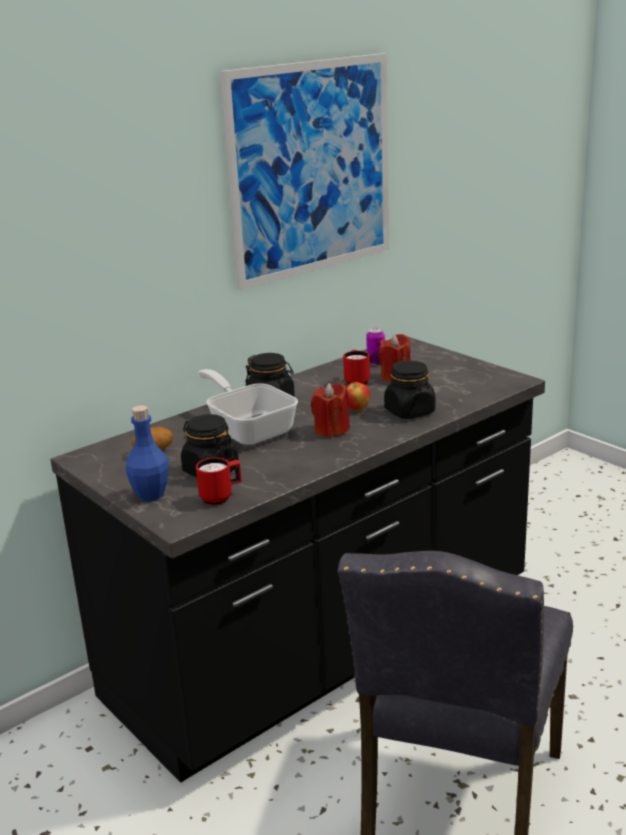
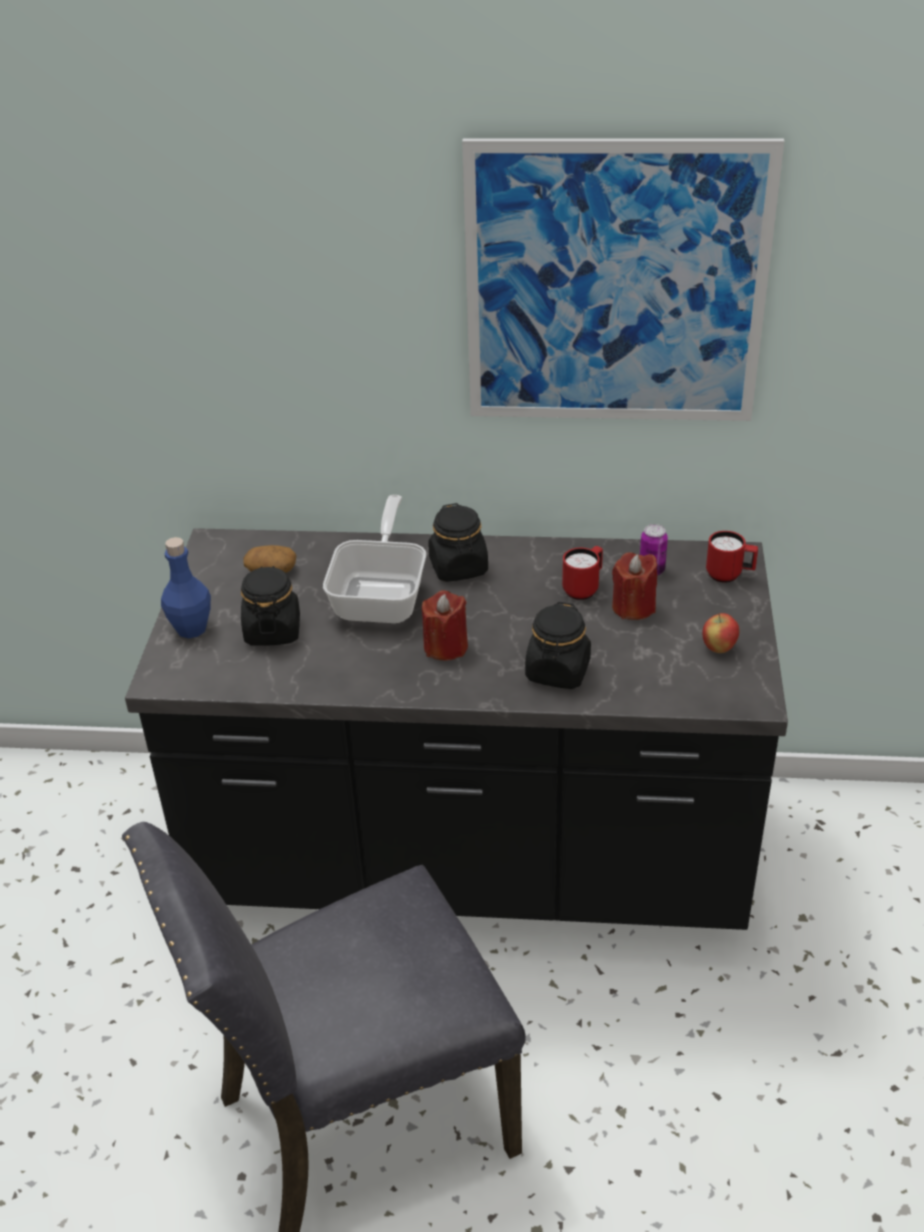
camera: 45 degrees right, 15 degrees up
red mug [196,458,242,505] -> red mug moved to [706,531,758,583]
apple [346,380,370,411] -> apple moved to [702,613,740,653]

